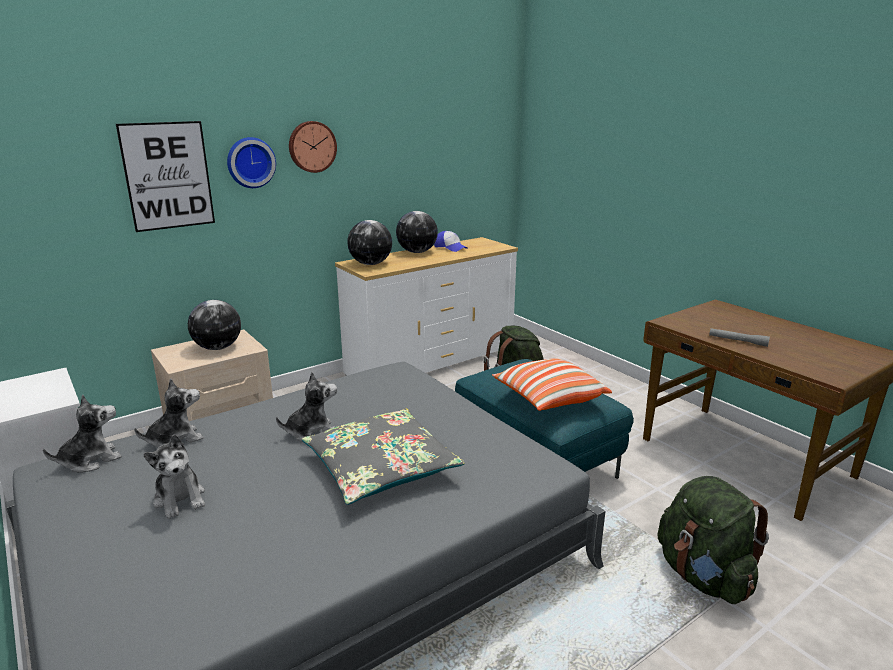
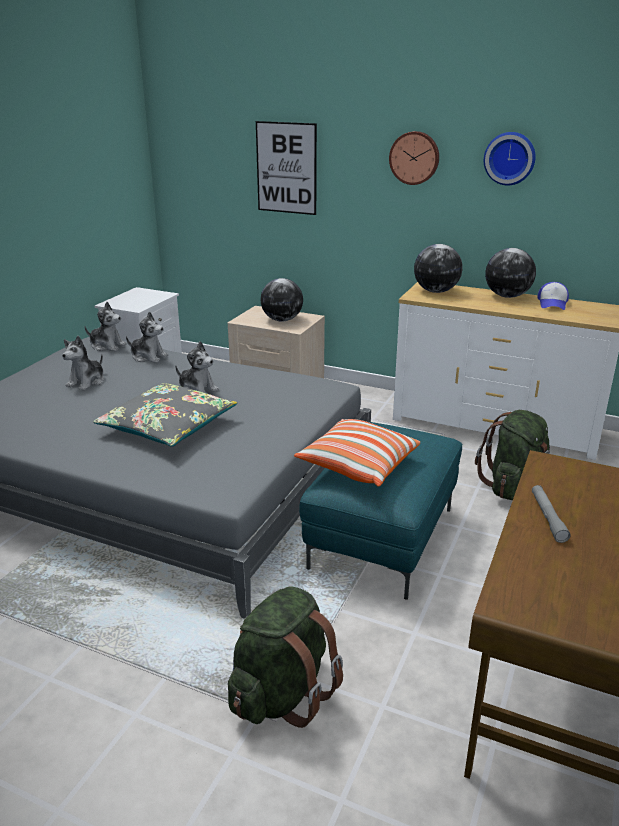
camera: 60 degrees right, 5 degrees up
wall clock [227,137,276,188] -> wall clock moved to [484,132,536,185]

